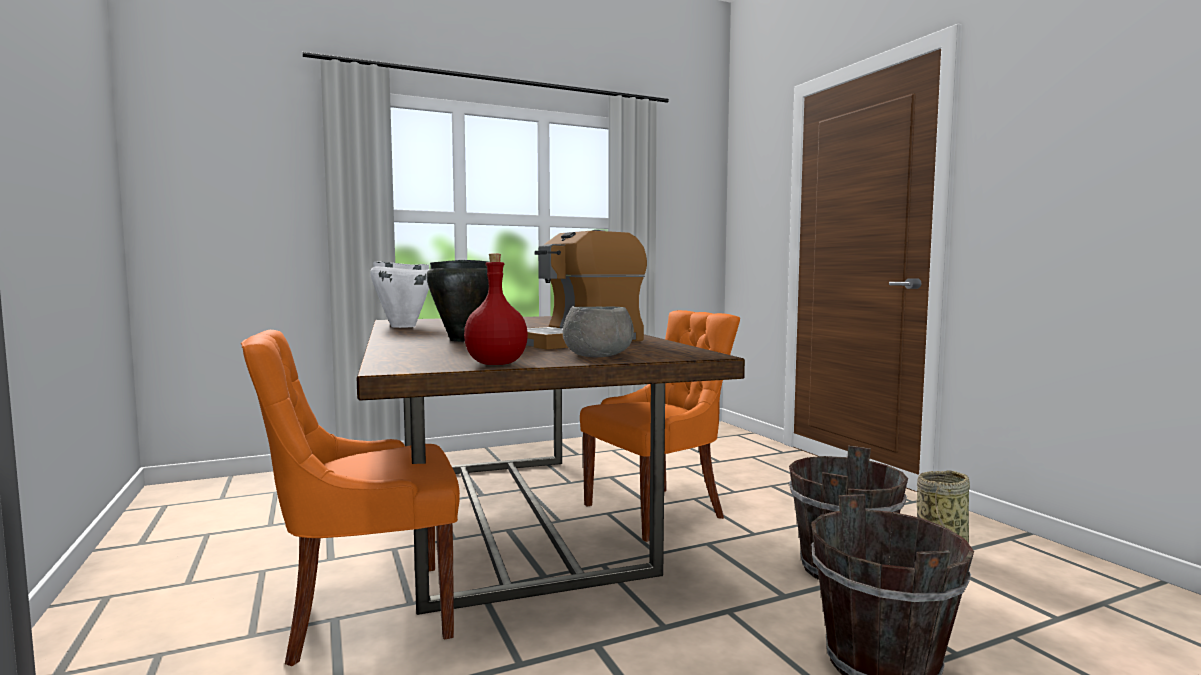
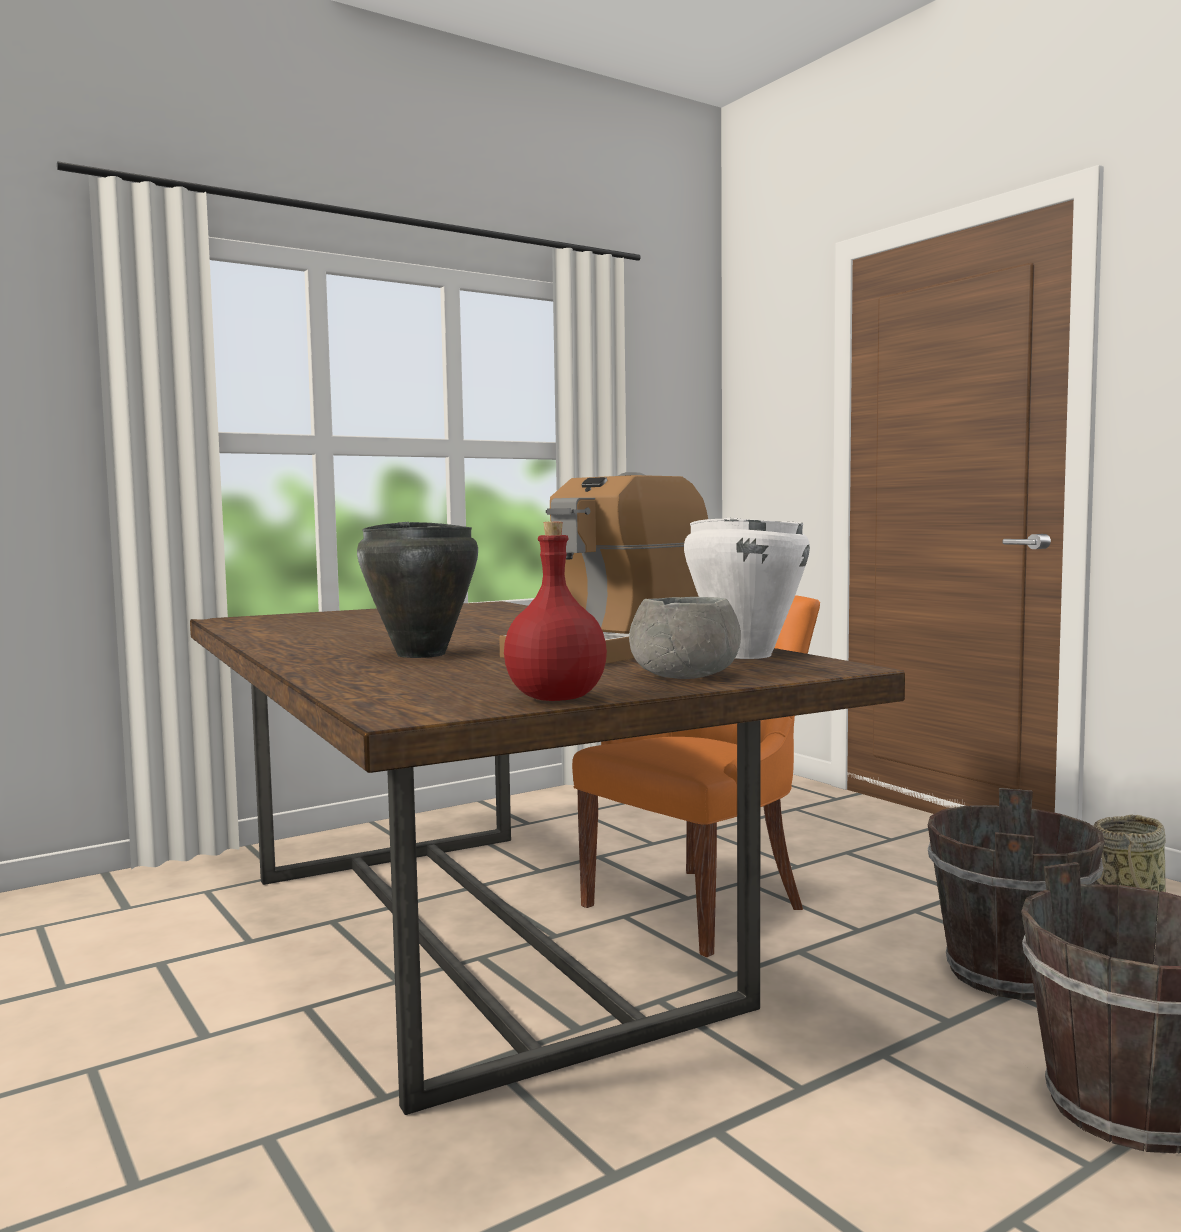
camera: 10 degrees left, 0 degrees up
orange chair [241,330,460,666] -> none
white cooking pot [370,261,429,328] -> white cooking pot moved to [684,518,810,659]

